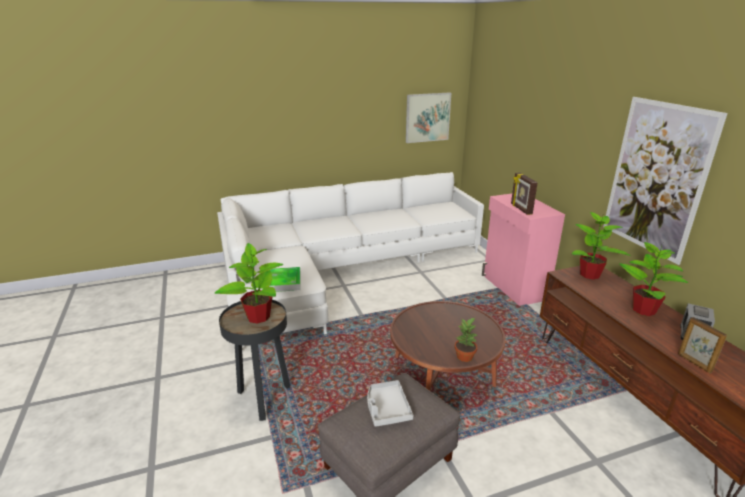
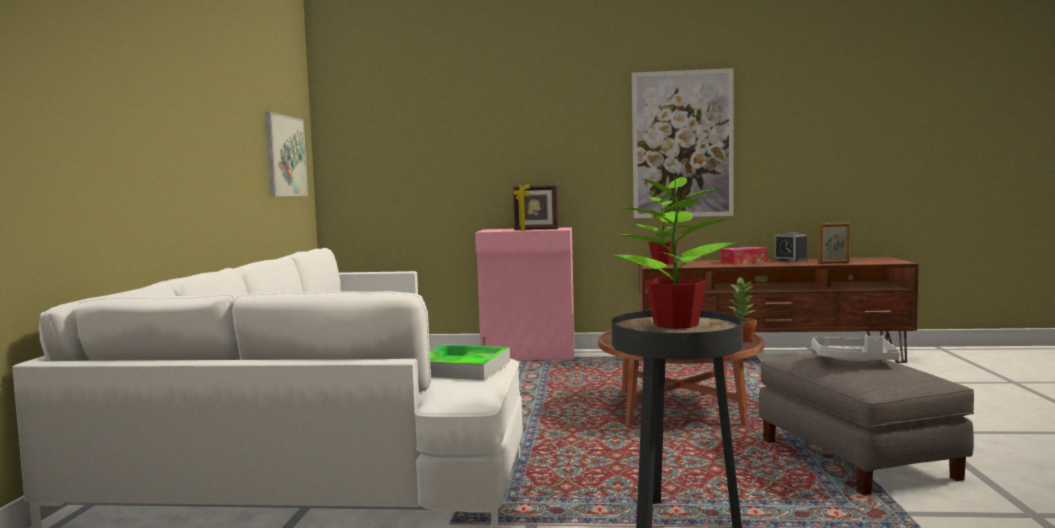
camera: 65 degrees left, 20 degrees down
potted plant [619,242,688,316] -> tissue box [720,247,767,264]

